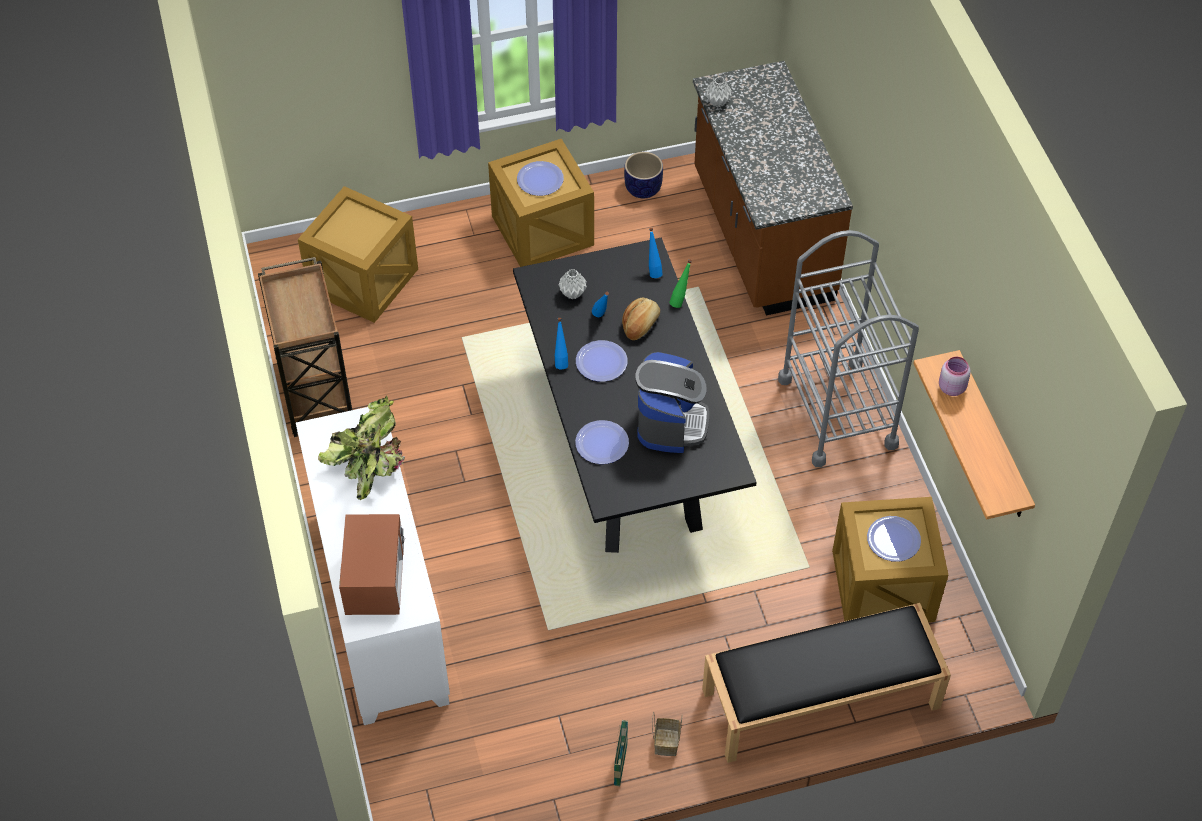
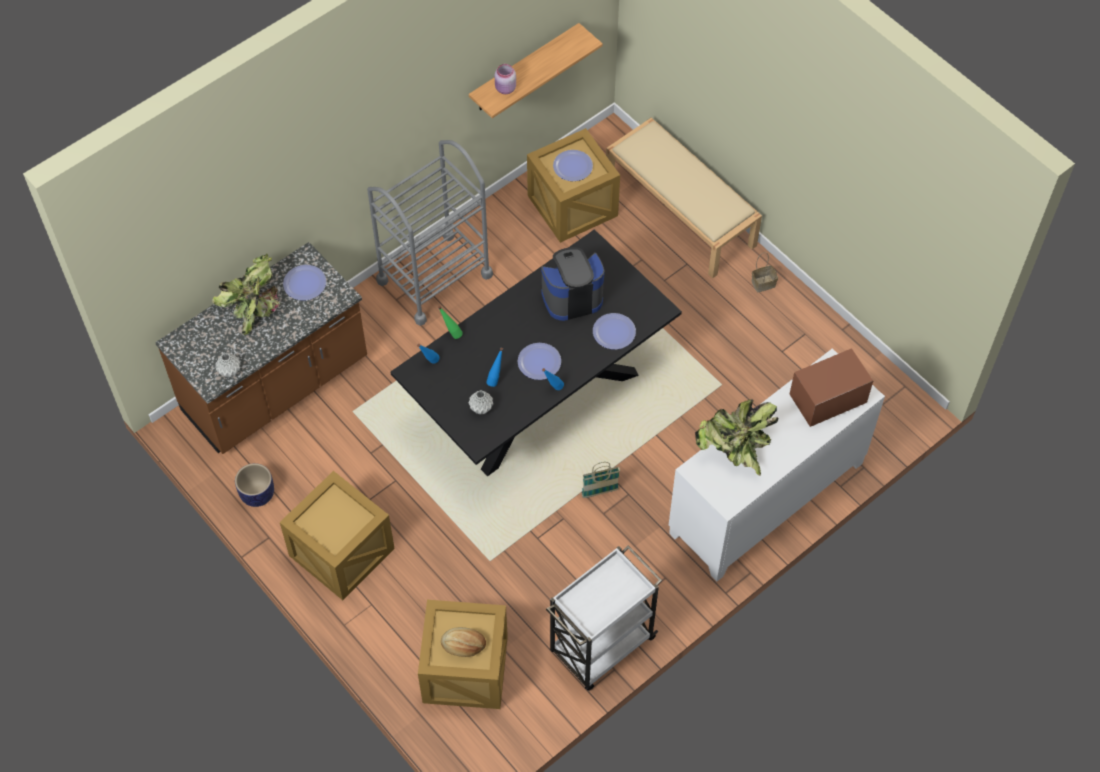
camera: 115 degrees left, 5 degrees up
brown cart [258,257,352,437] -> white cart [546,545,662,690]
plate [517,161,564,196] -> plate moved to [283,265,326,300]
basket [614,720,628,786] -> basket moved to [582,462,620,498]
bread [622,297,660,340] -> bread moved to [441,627,486,657]
black bench [702,603,951,763] -> beige bench [606,118,762,278]
none -> potted plant [212,254,280,335]

